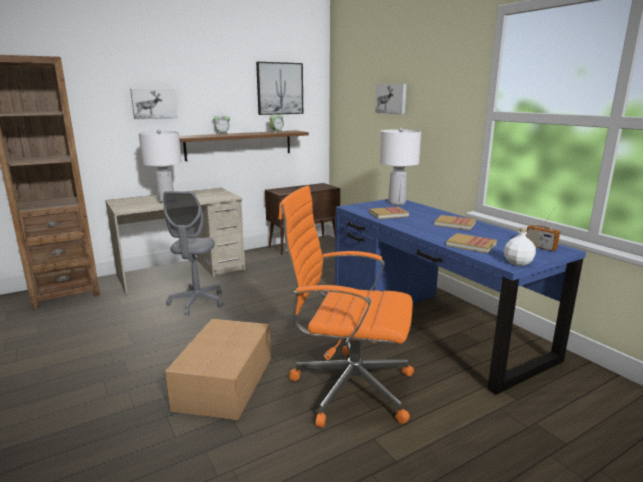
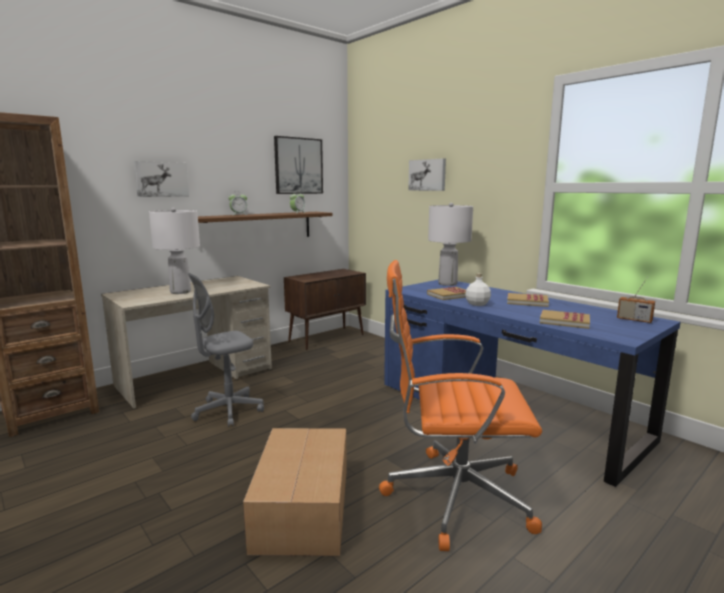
camera: 10 degrees left, 5 degrees down
grey office chair [163,191,223,316] -> grey office chair turned 60 degrees clockwise [188,272,264,427]
white bottle [504,227,536,266] -> white bottle moved to [465,273,491,306]

